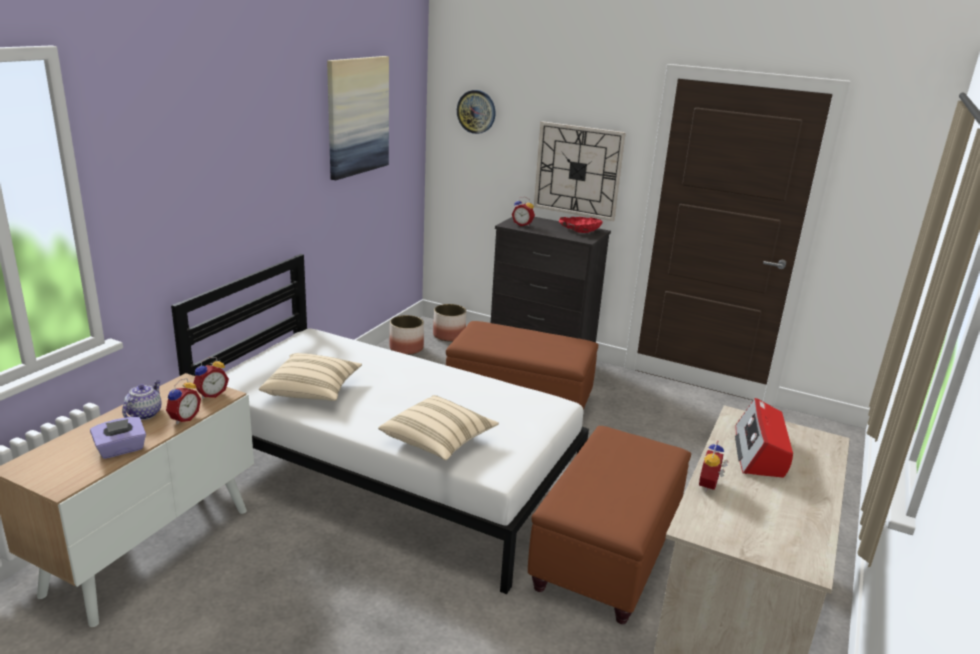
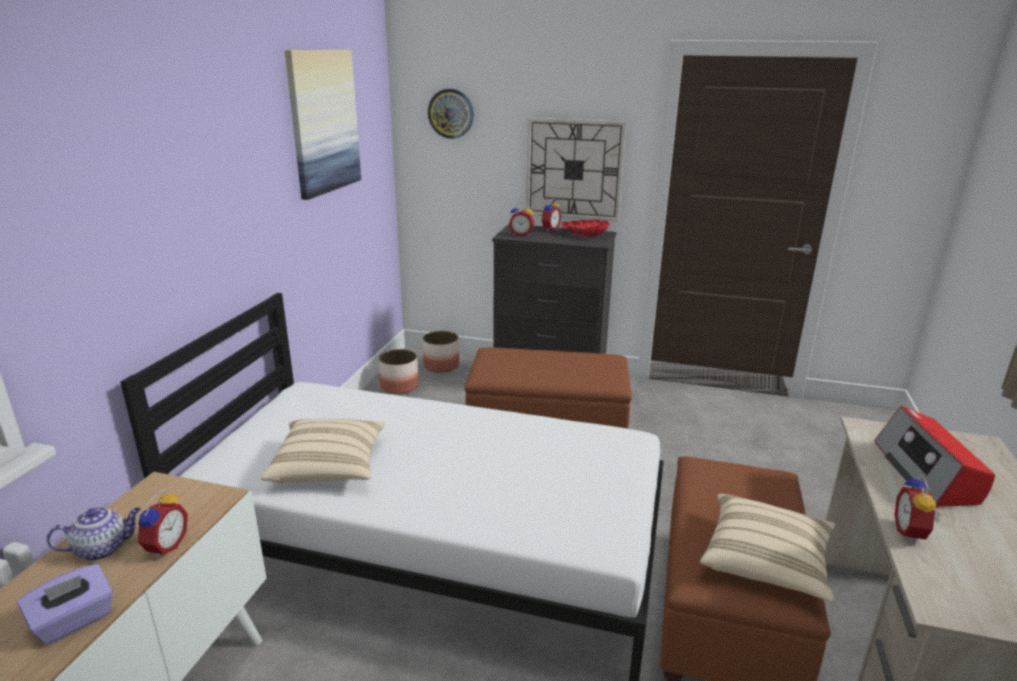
camera: 10 degrees left, 0 degrees up
teapot [122,380,161,420] -> teapot turned 60 degrees clockwise [46,507,141,561]
alarm clock [193,357,229,399] -> alarm clock moved to [541,198,561,231]
beige pillow [378,395,499,460] -> beige pillow moved to [700,494,835,602]

